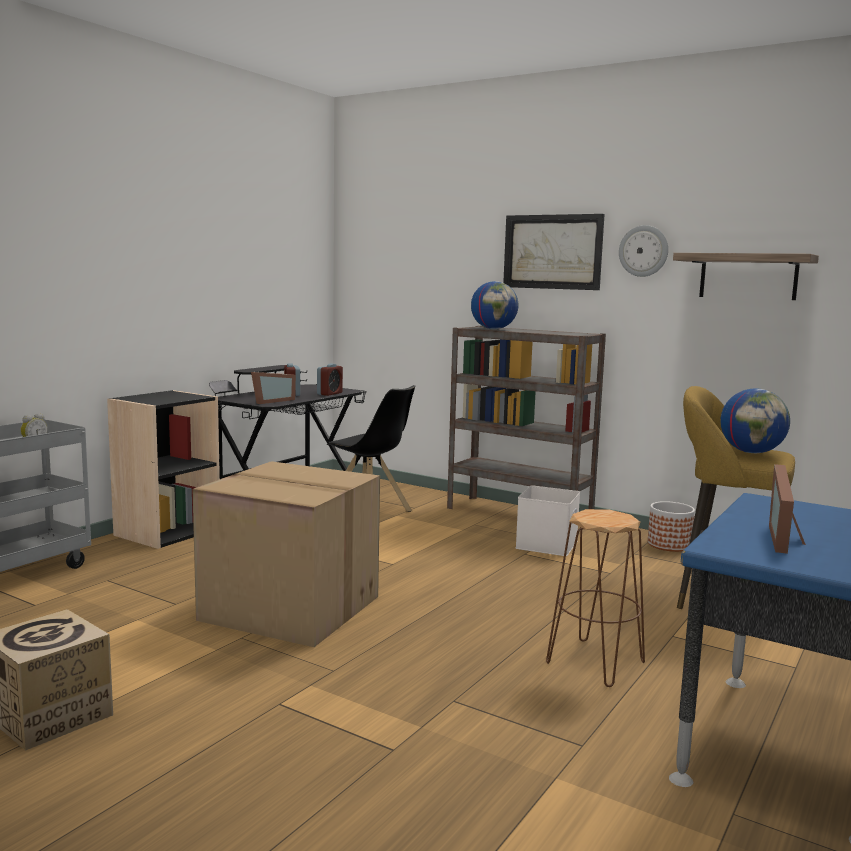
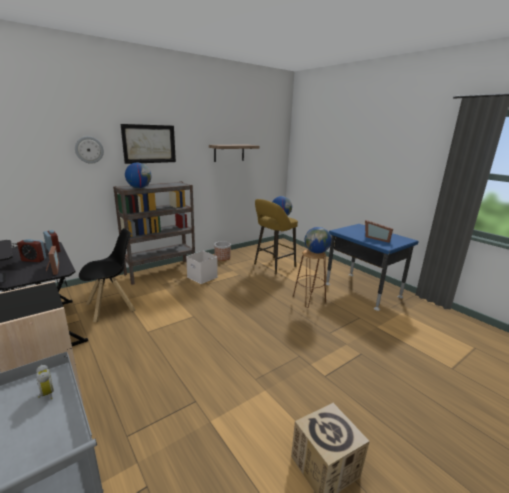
camera: 70 degrees left, 10 degrees up
cardboard box [192,461,380,647] -> none
wall clock [619,225,668,277] -> wall clock moved to [75,136,104,164]
none -> globe [305,227,332,254]

